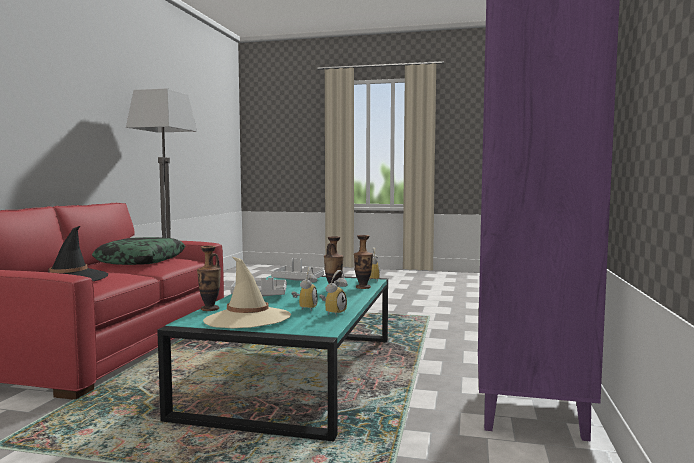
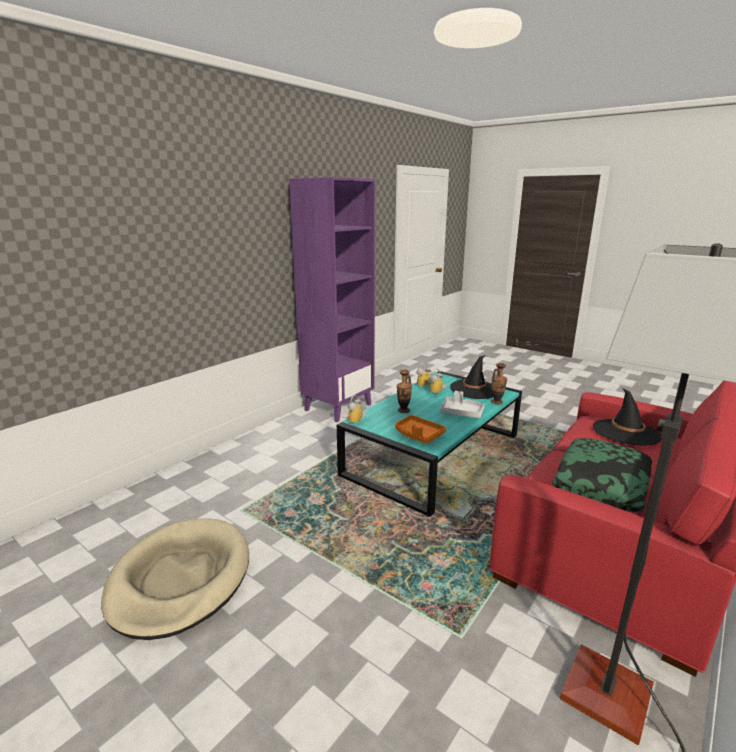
camera: 155 degrees left, 15 degrees up
beige hat [203,256,291,328] -> black hat [450,355,493,399]
grey tray [271,258,324,281] -> orange tray [395,415,446,444]
vase [354,235,373,289] -> none
none -> beige dog bed [101,518,249,640]

